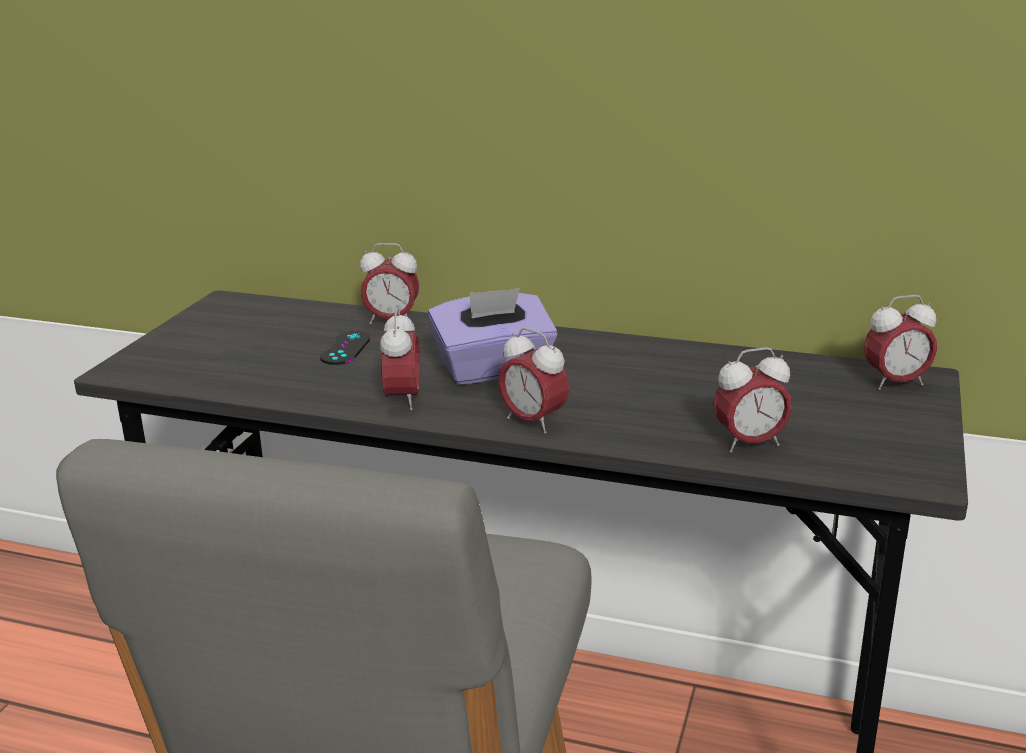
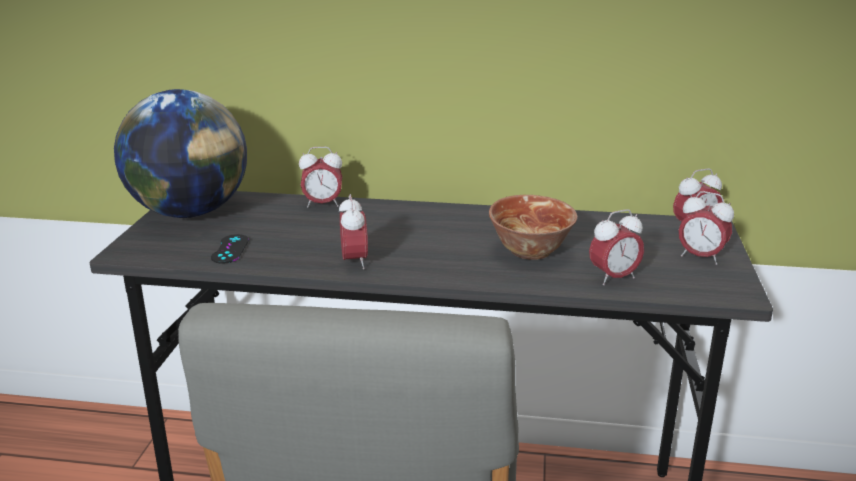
camera: 10 degrees left, 0 degrees up
black game controller [320,331,371,365] -> black game controller moved to [211,234,249,264]
purple tissue box [428,288,558,385] -> none
alarm clock [498,328,569,434] -> alarm clock moved to [679,191,734,265]
none -> globe [114,89,247,218]
none -> bowl [489,195,577,260]

